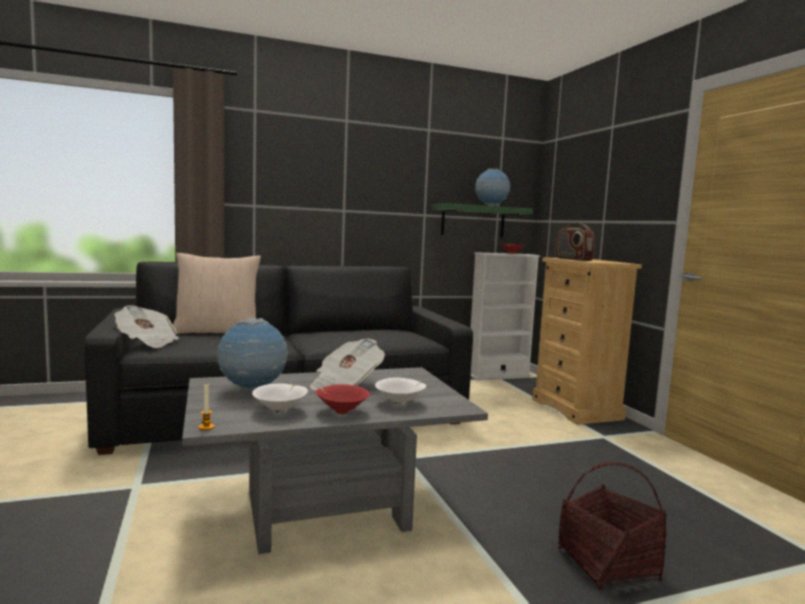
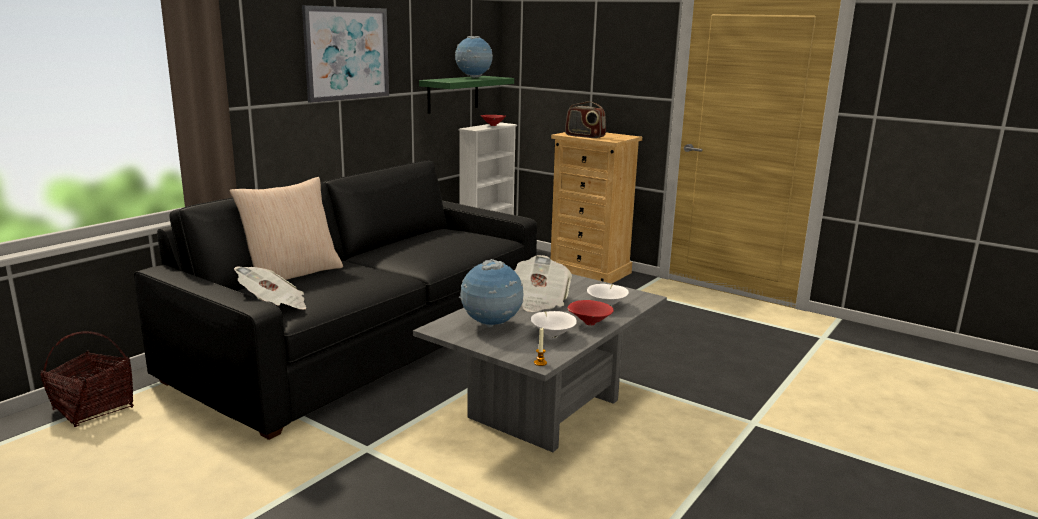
camera: 35 degrees left, 10 degrees up
basket [558,462,667,590] -> basket moved to [41,331,134,427]
none -> picture [302,5,389,103]

